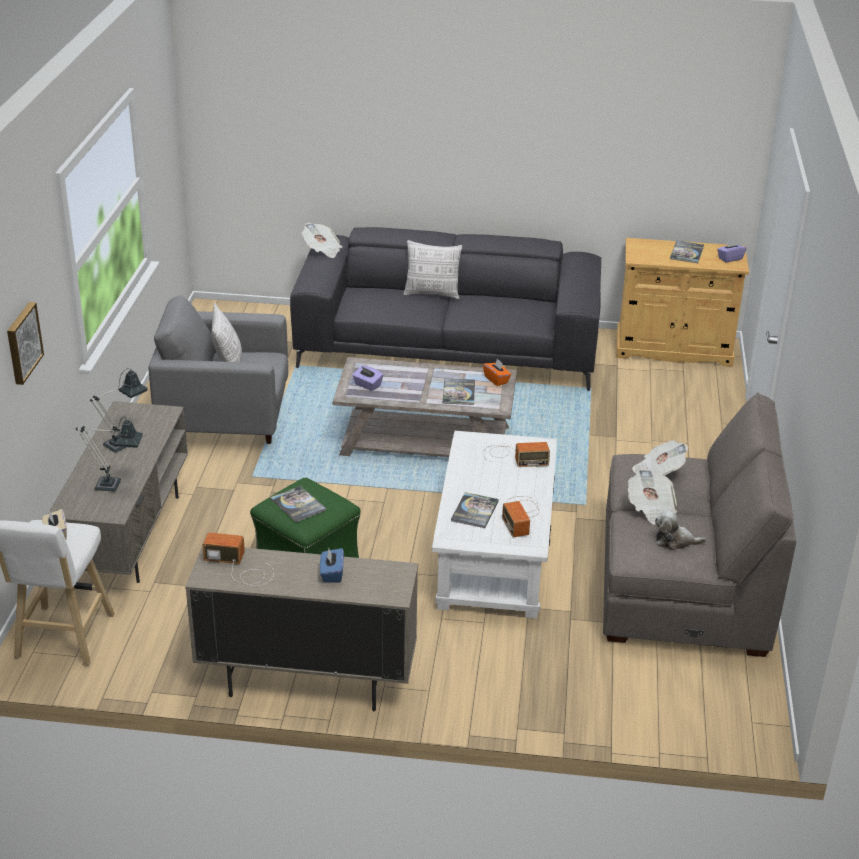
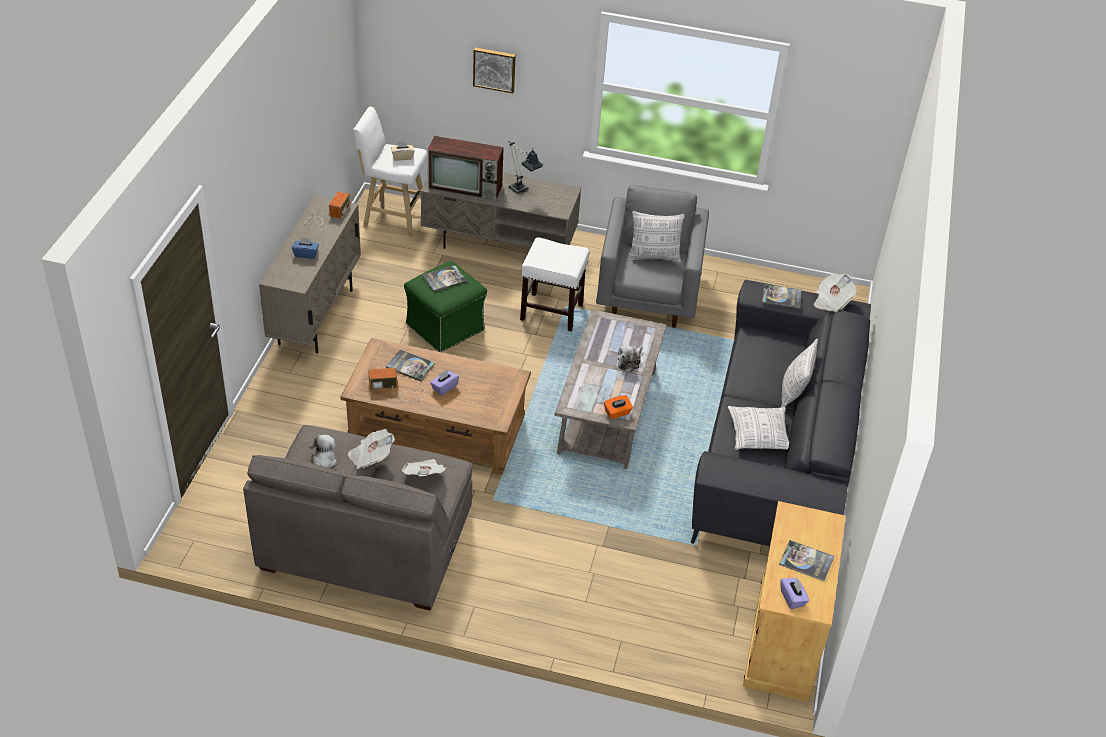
camera: 95 degrees right, 10 degrees up
table lamp [76,417,143,491] -> television [428,136,504,200]
purple tissue box [352,366,383,391] -> purple tissue box moved to [430,370,459,395]
white coffee table [432,431,557,619] -> brown coffee table [340,338,531,475]
book [442,378,475,405] -> book moved to [762,284,802,308]
radio [483,442,550,467] -> none
none -> white stool [520,237,589,331]
none -> plush toy [618,345,643,373]
none -> pillow [728,406,789,450]

